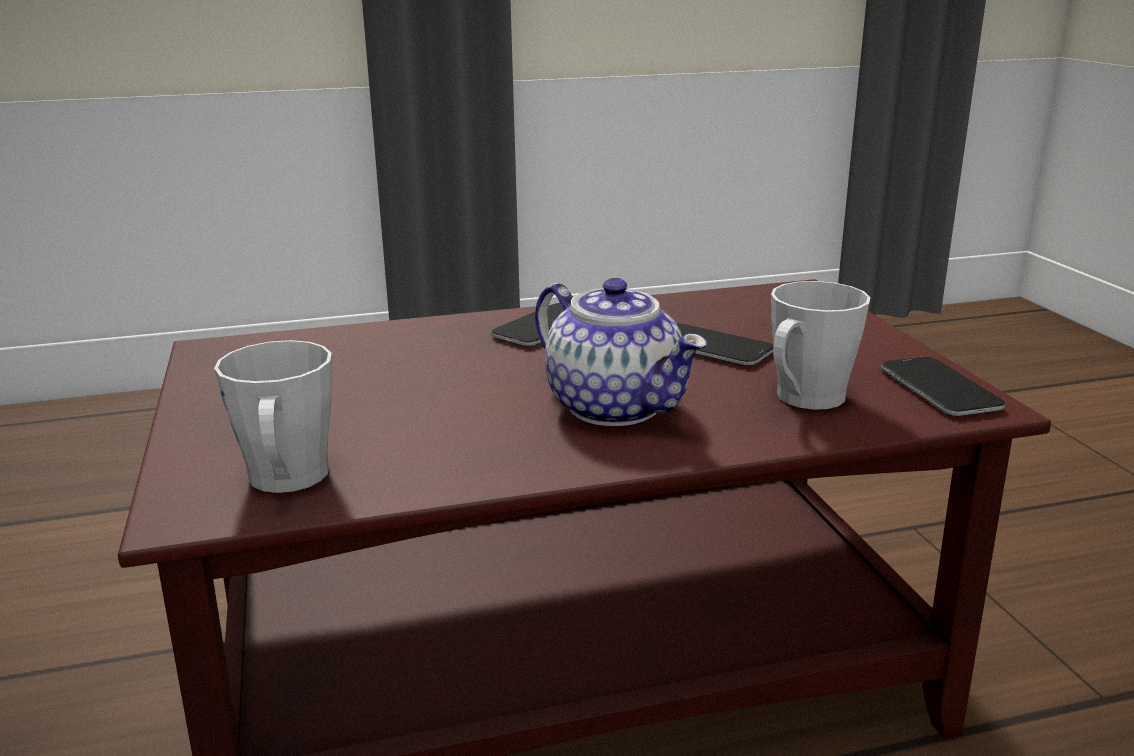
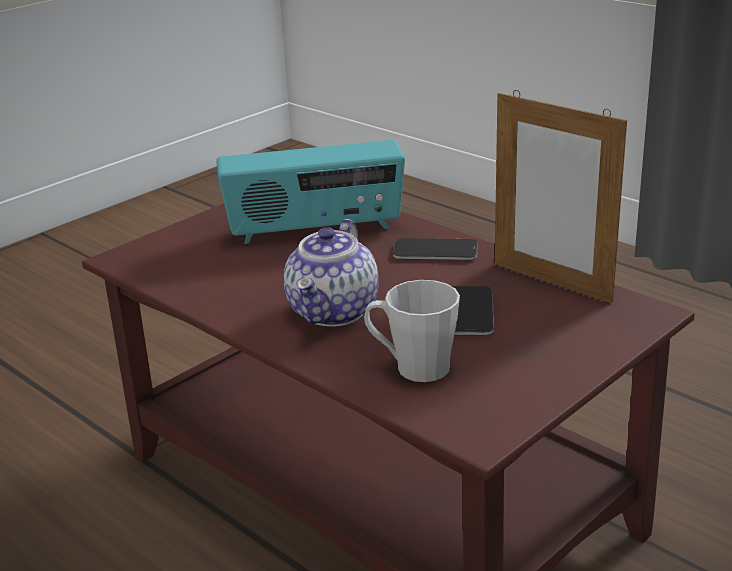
camera: 60 degrees right, 5 degrees up
grey mug [214,340,332,493] -> none
phone [881,357,1005,416] -> none
none -> radio [216,140,405,244]
none -> picture frame [495,90,627,303]

